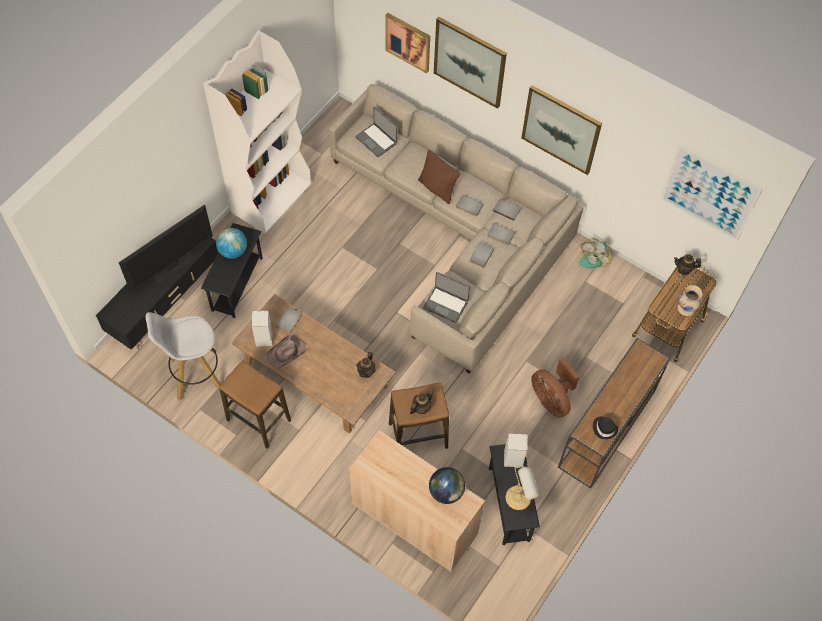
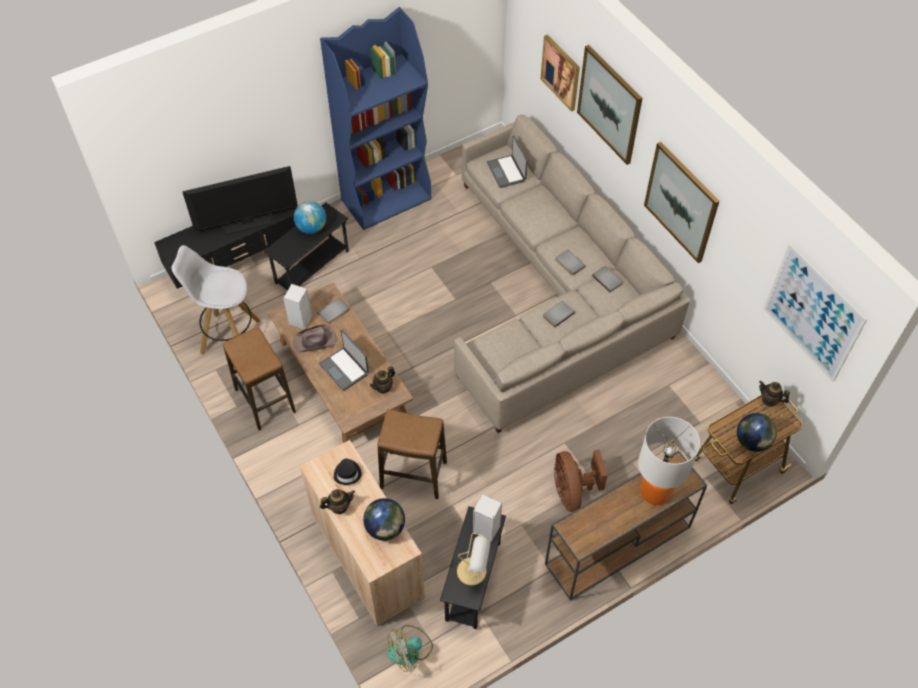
camera: 25 degrees right, 5 degrees down
white bookcase [203,30,311,234] -> blue bookcase [320,7,431,230]
teapot [410,390,434,414] -> teapot moved to [320,489,355,514]
brown pillow [418,149,460,204] -> none
laptop [423,272,470,323] -> laptop moved to [319,330,369,391]
grey book [487,223,515,245] -> none
fan [579,238,612,268] -> fan moved to [387,625,433,672]
black hat [593,417,618,439] -> black hat moved to [334,459,362,485]
beige vase [678,285,703,316] -> globe [737,413,777,452]
none -> table lamp [638,417,700,505]

